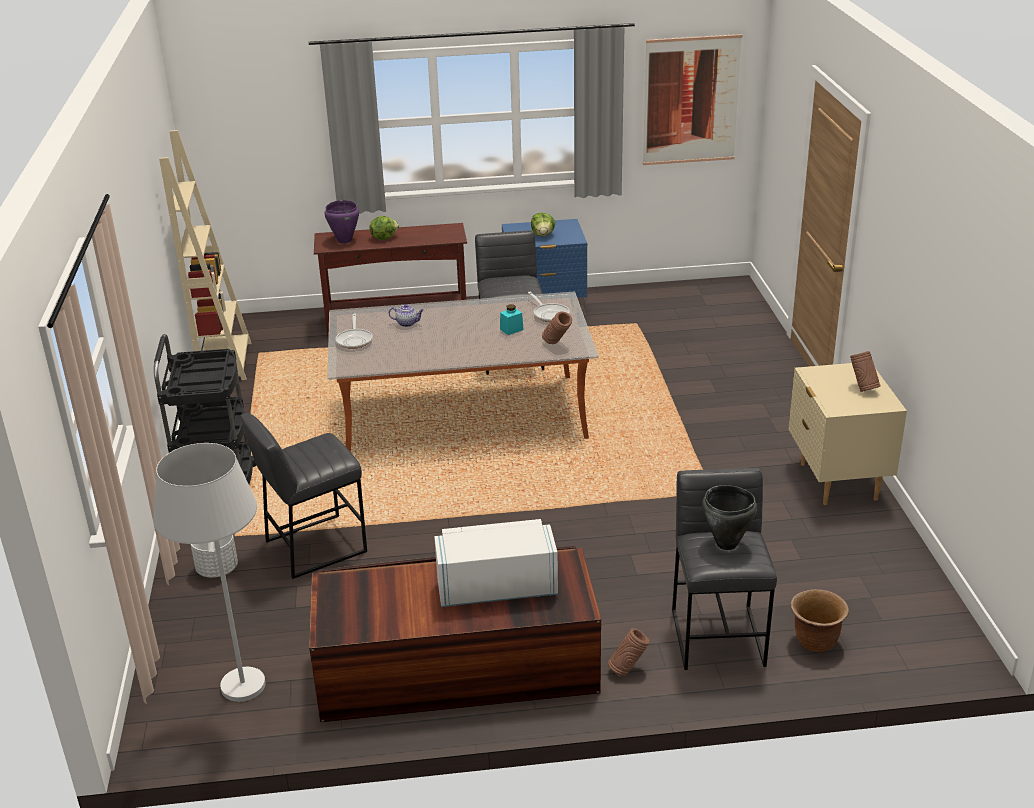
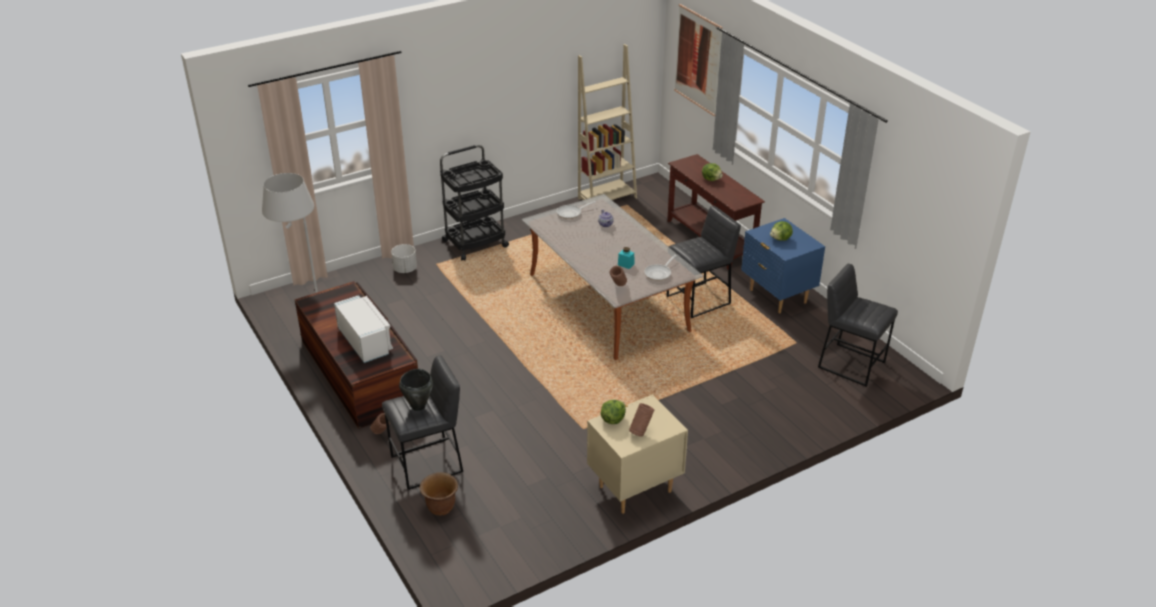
camera: 65 degrees right, 5 degrees up
grey stool [240,413,367,579] -> grey stool moved to [818,263,898,387]
purple cooking pot [325,200,359,243] -> none
picture [643,34,743,165] -> picture moved to [674,4,723,116]
none -> lettuce [601,400,626,424]

